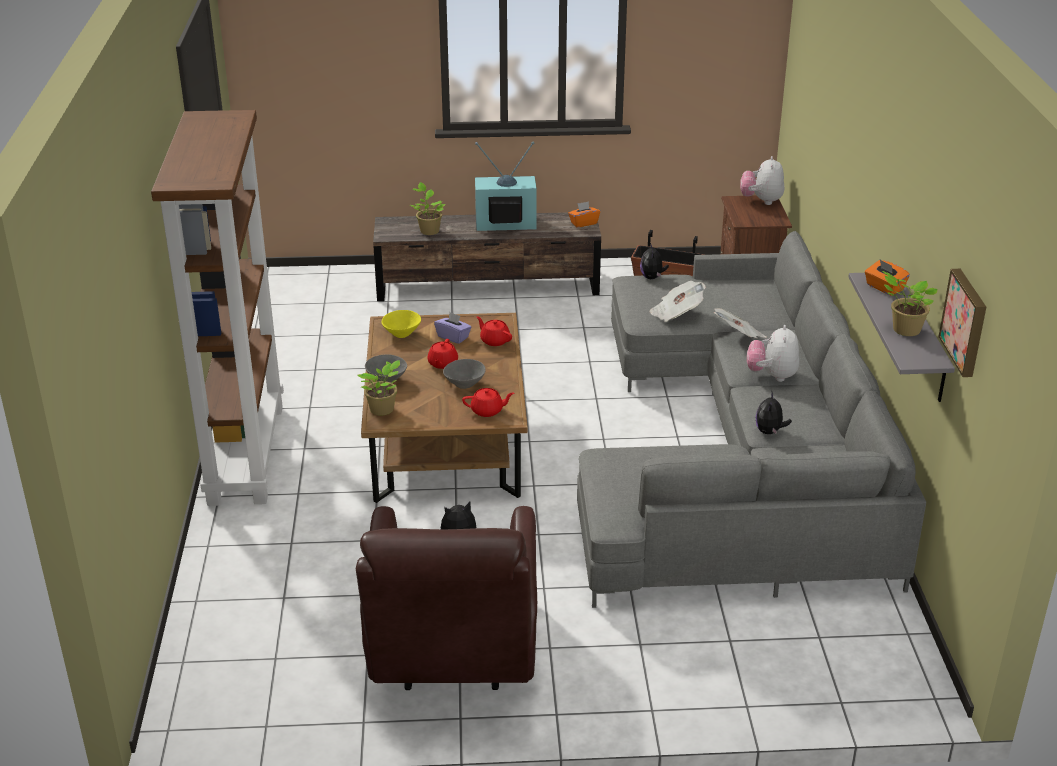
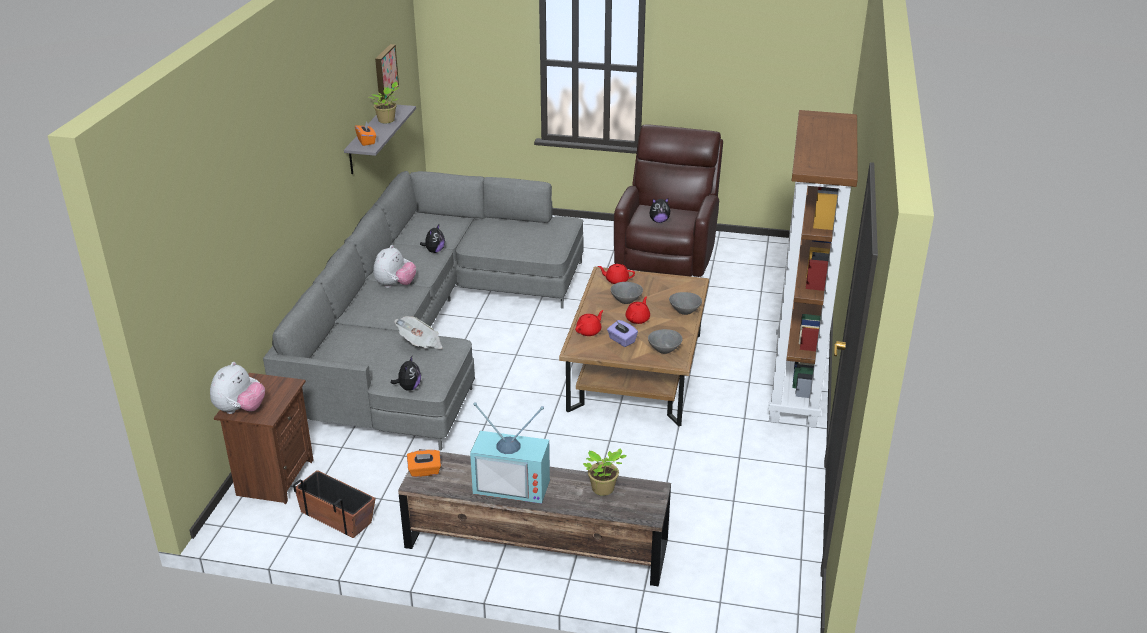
camera: 165 degrees left, 0 degrees up
potted plant [358,360,400,416] -> none
yellow bowl [382,310,421,338] -> grey bowl [648,329,683,354]
red teapot [477,316,512,346] -> red teapot turned 105 degrees counterclockwise [575,310,604,336]
newspaper [713,308,767,339] -> none

